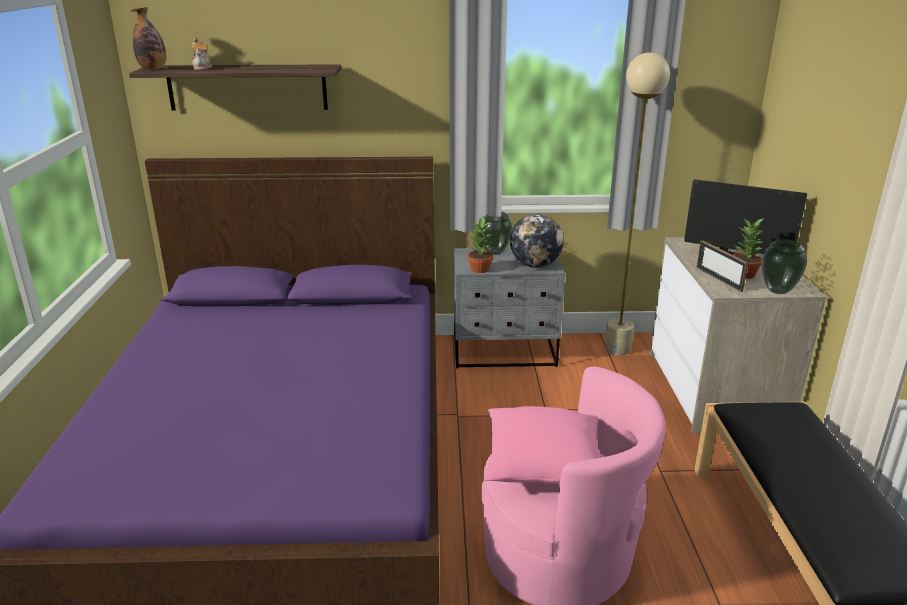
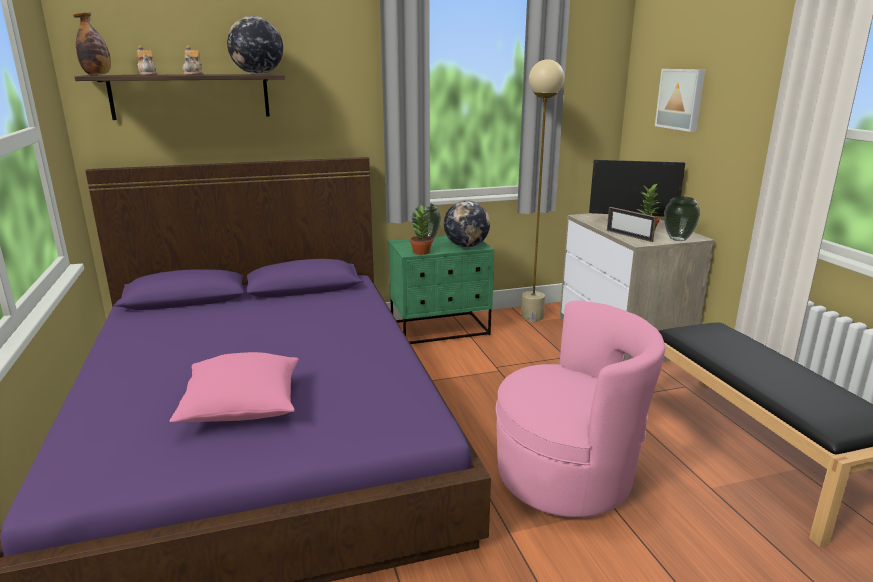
camera: 15 degrees left, 5 degrees down
grey nightstand [454,247,565,368] -> green nightstand [388,236,494,344]
pink pillow [483,406,600,486] -> pink pillow moved to [170,352,299,422]
none -> teapot [183,45,204,75]
none -> globe [227,16,283,74]
none -> picture [655,69,705,132]

